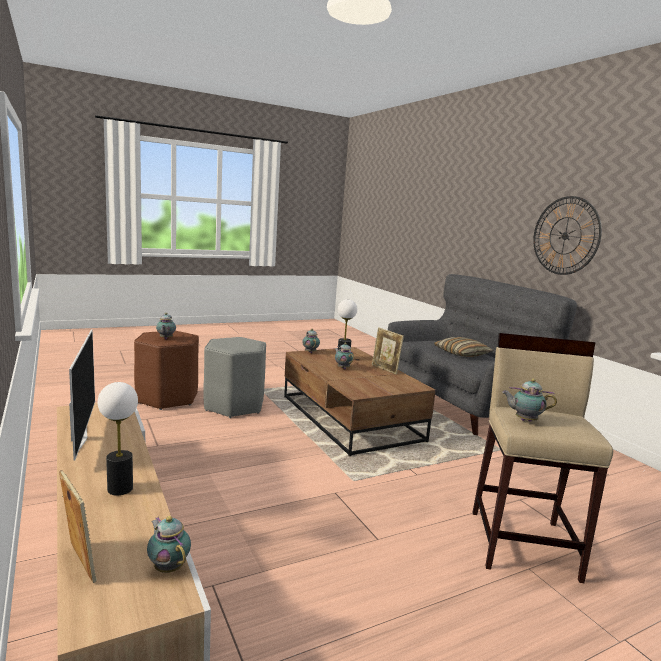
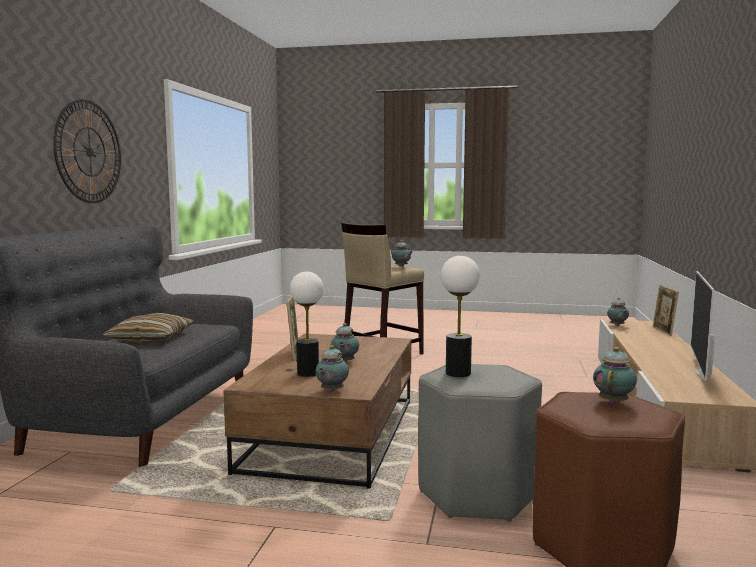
camera: 140 degrees left, 5 degrees down
table lamp [98,382,138,495] -> table lamp moved to [441,256,480,377]

